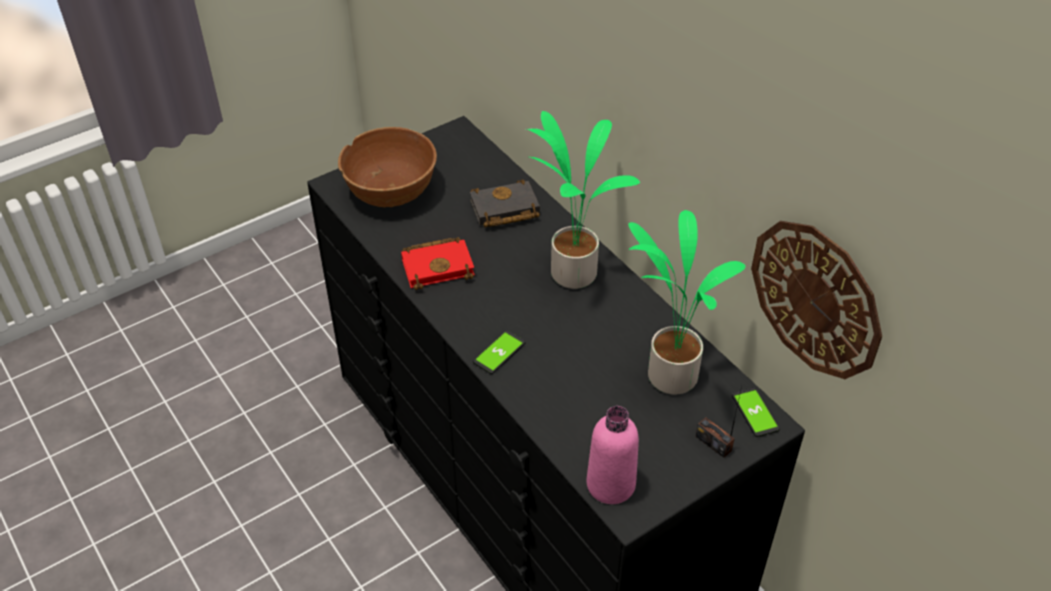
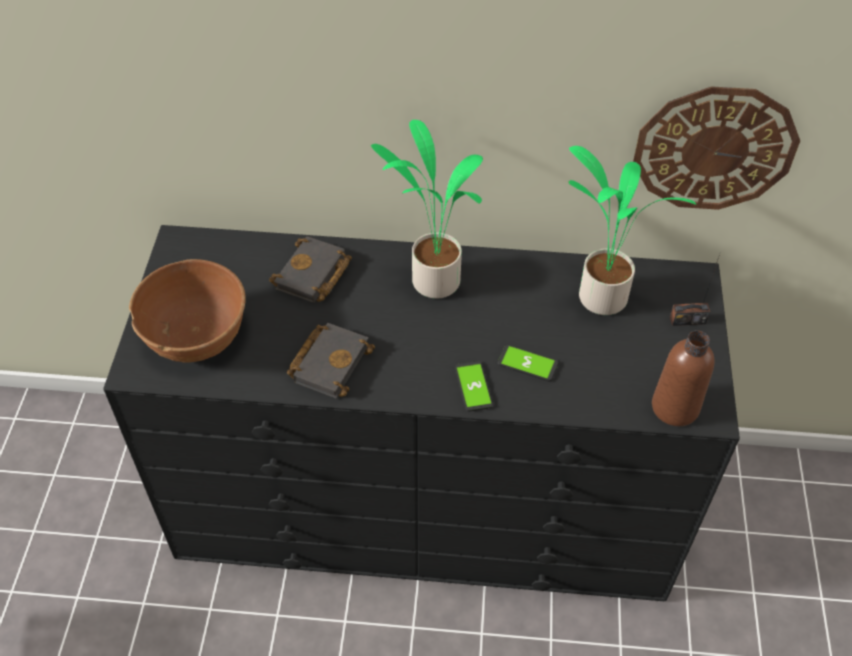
camera: 50 degrees left, 5 degrees up
red book [401,237,475,290] -> black book [287,323,375,399]
pink bottle [586,406,639,504] -> brown bottle [652,330,714,426]
phone [732,388,780,437] -> phone moved to [497,345,559,381]

